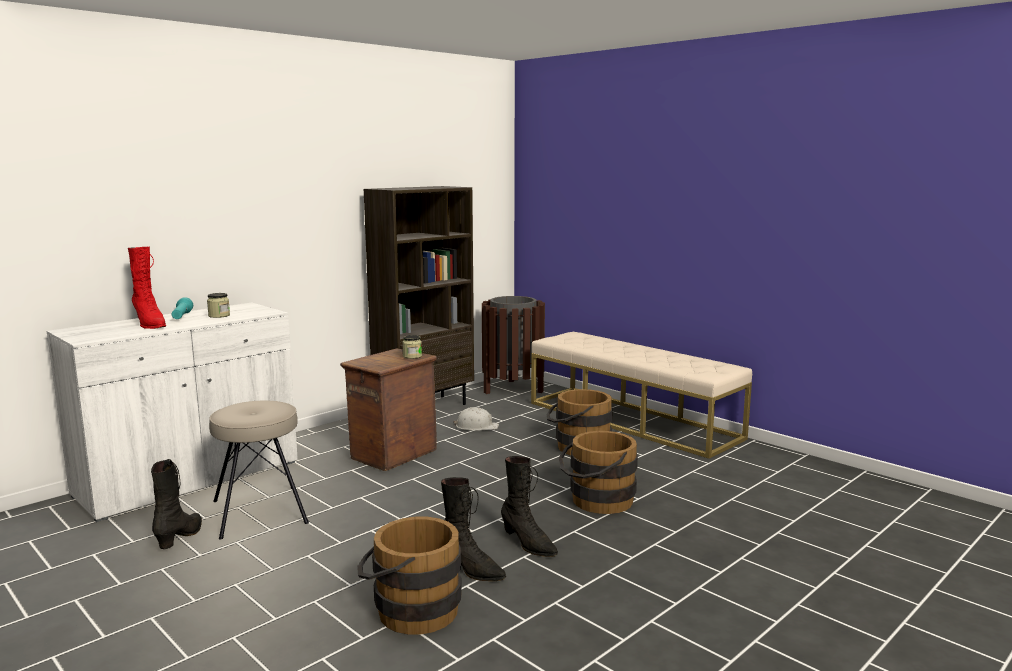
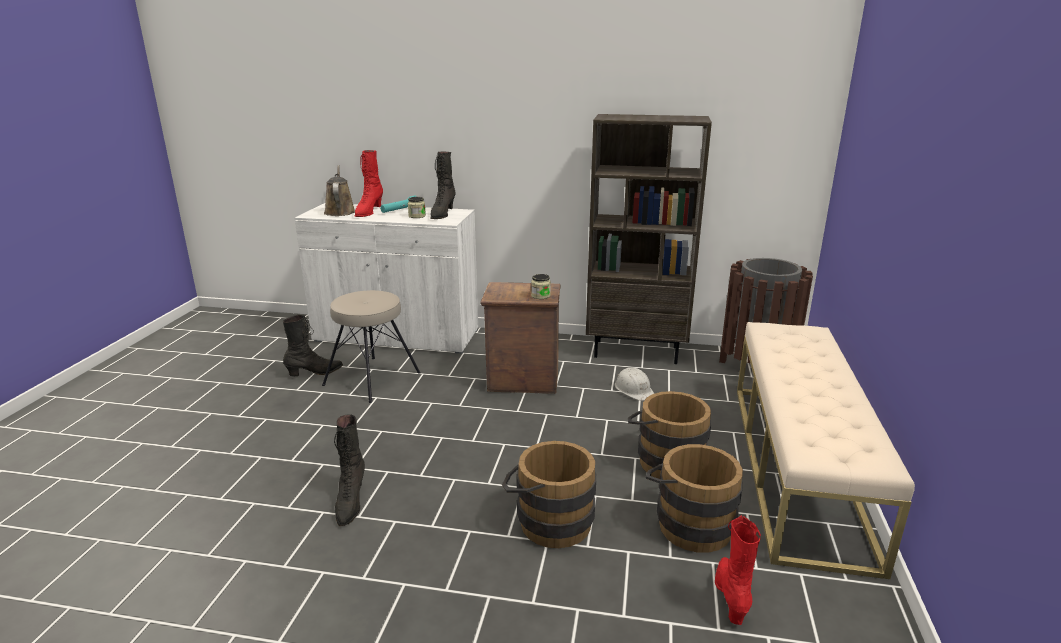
camera: 55 degrees right, 10 degrees up
brown bucket [357,517,462,635] -> brown bucket moved to [646,444,743,553]
black boot [501,456,558,557] -> black boot moved to [430,152,456,219]
none -> brown watering can [324,165,355,216]
none -> red boot [715,515,761,625]

